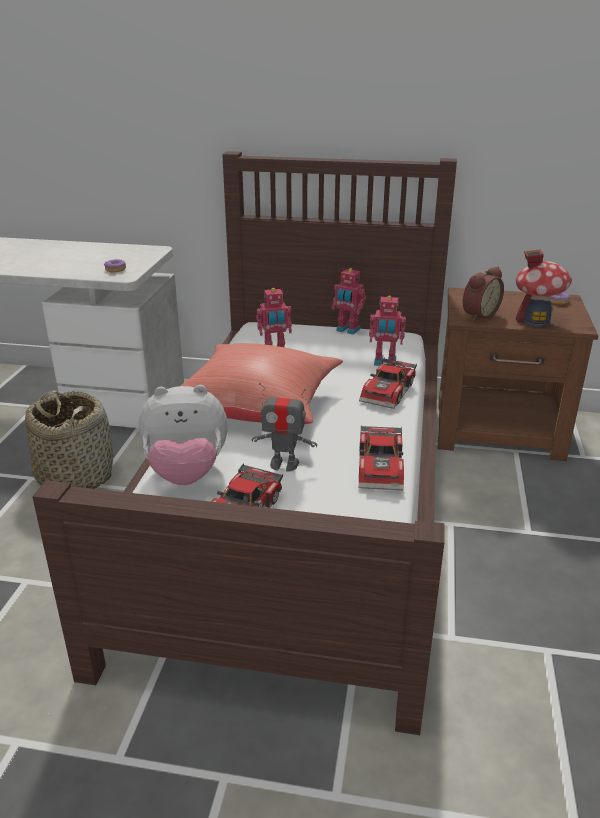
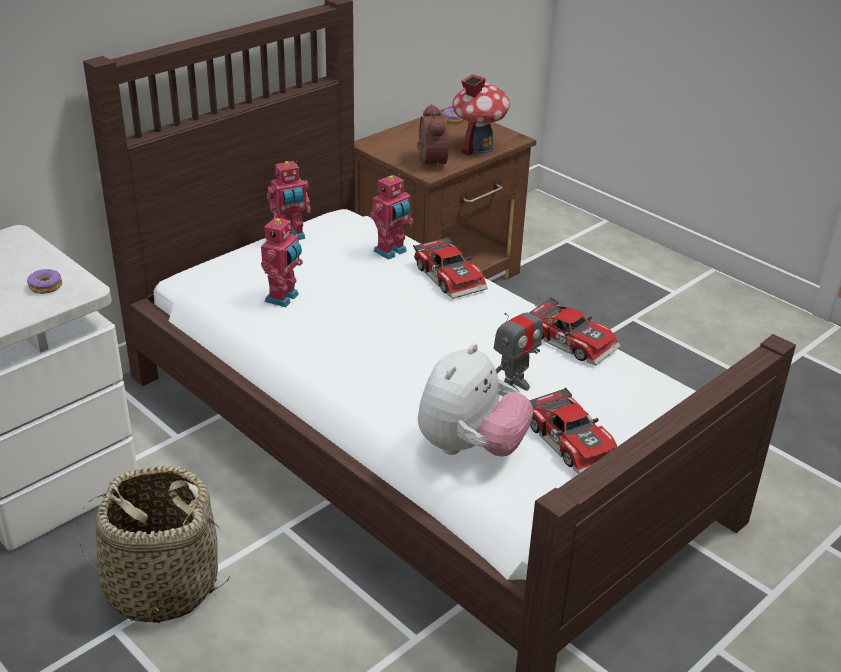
camera: 55 degrees left, 5 degrees up
red pillow [181,343,343,424] -> none

